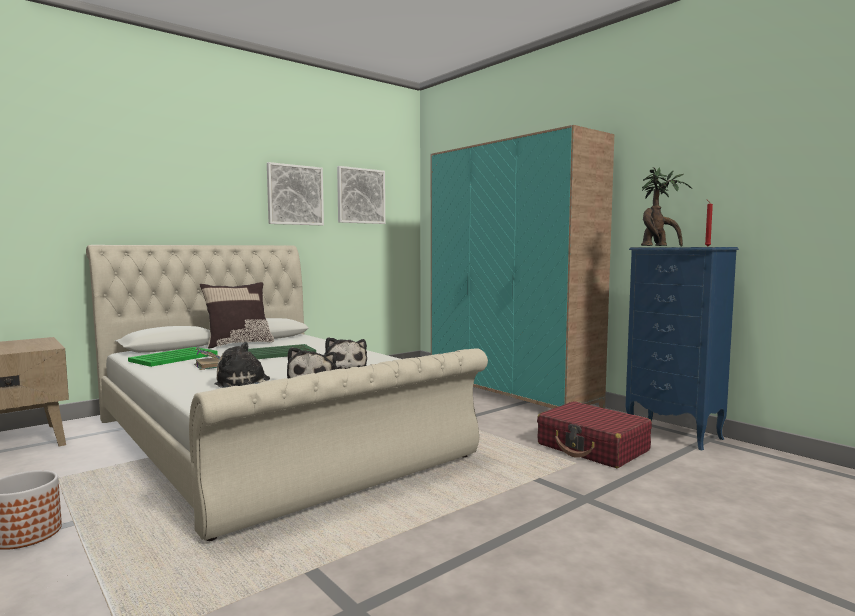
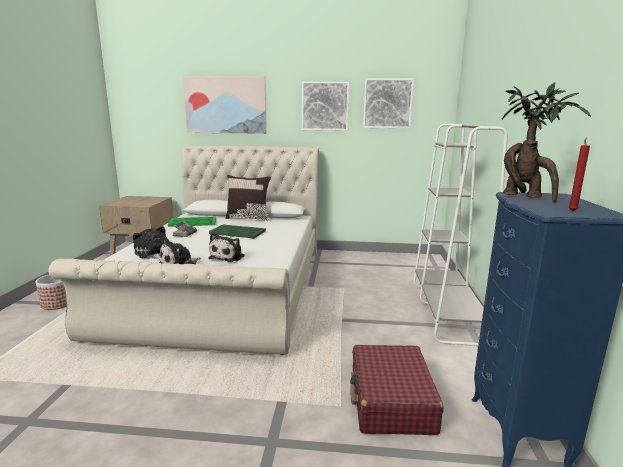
camera: 45 degrees right, 10 degrees up
turquoise wardrobe [431,125,614,409] -> grey clothes rack [414,124,508,346]
none -> picture [183,76,267,134]

